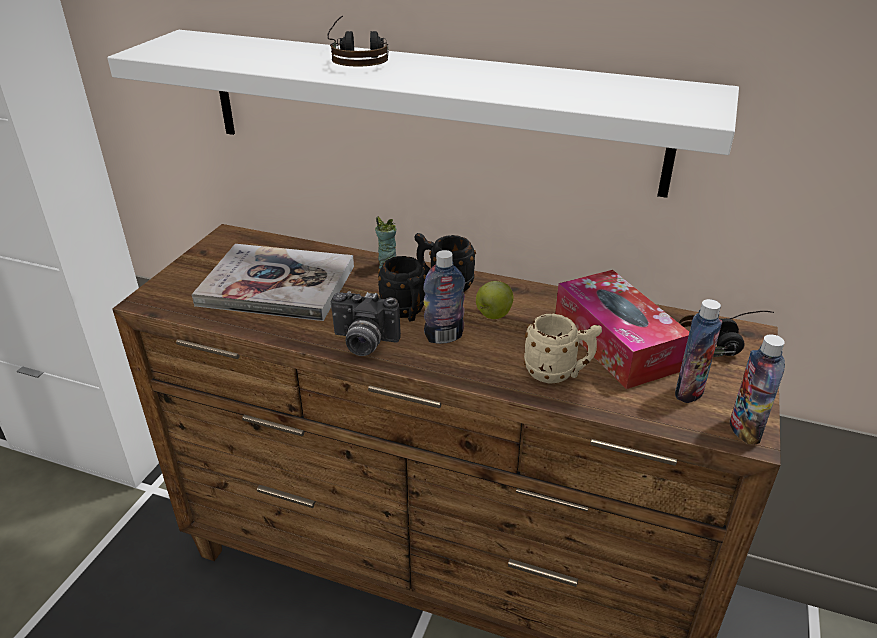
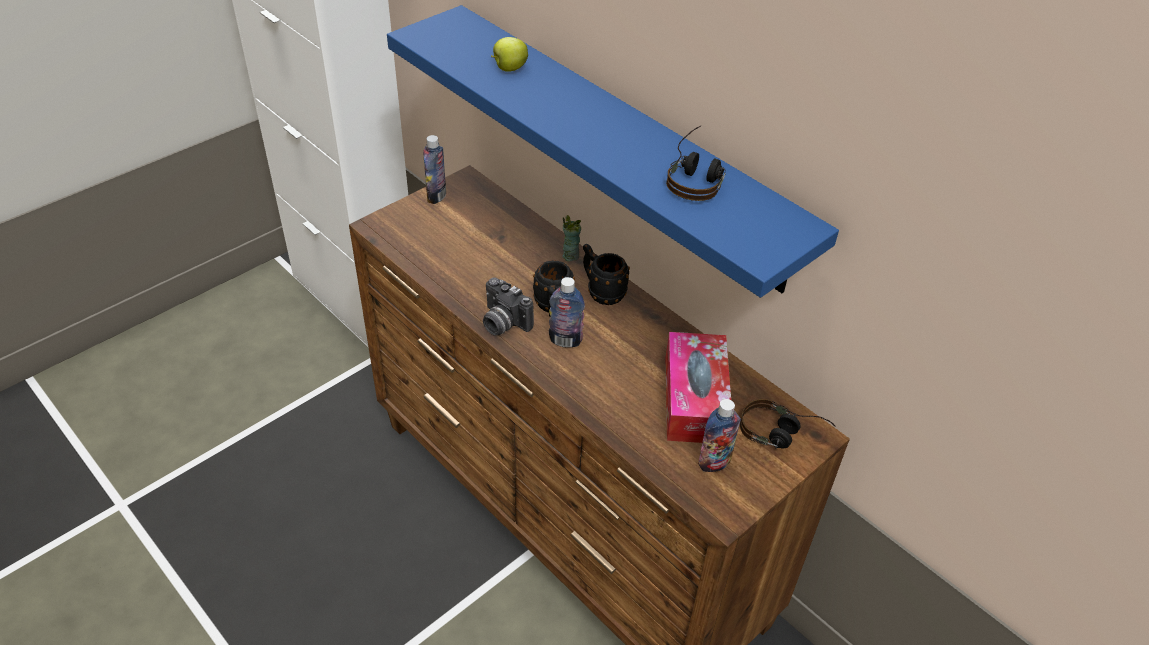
camera: 25 degrees right, 10 degrees up
white shelf [107,30,739,198] -> blue shelf [387,5,839,298]
book [192,244,354,321] -> none
headphones [328,16,389,66] -> headphones moved to [666,126,726,201]
apple [476,281,514,319] -> apple moved to [491,37,528,72]
beige mug [524,314,602,384] -> none
bottle [730,334,785,444] -> bottle moved to [423,135,446,204]

